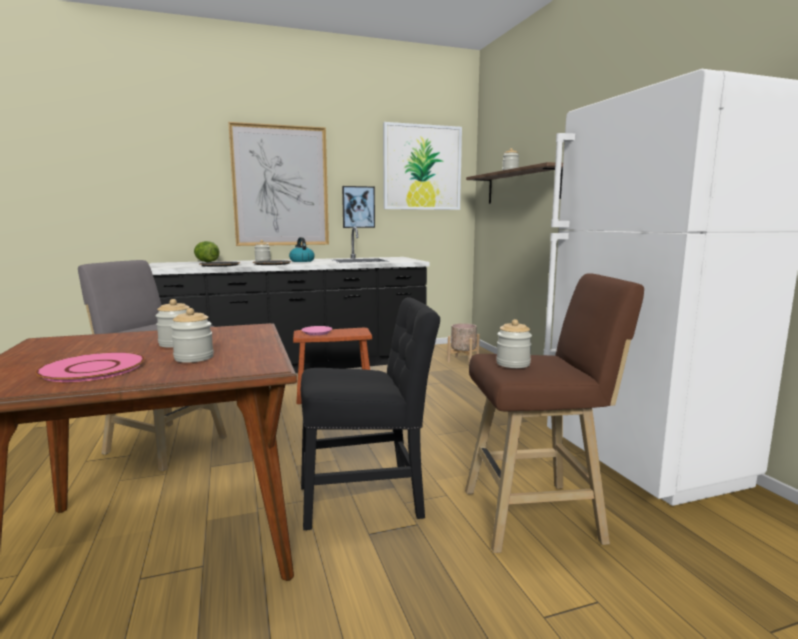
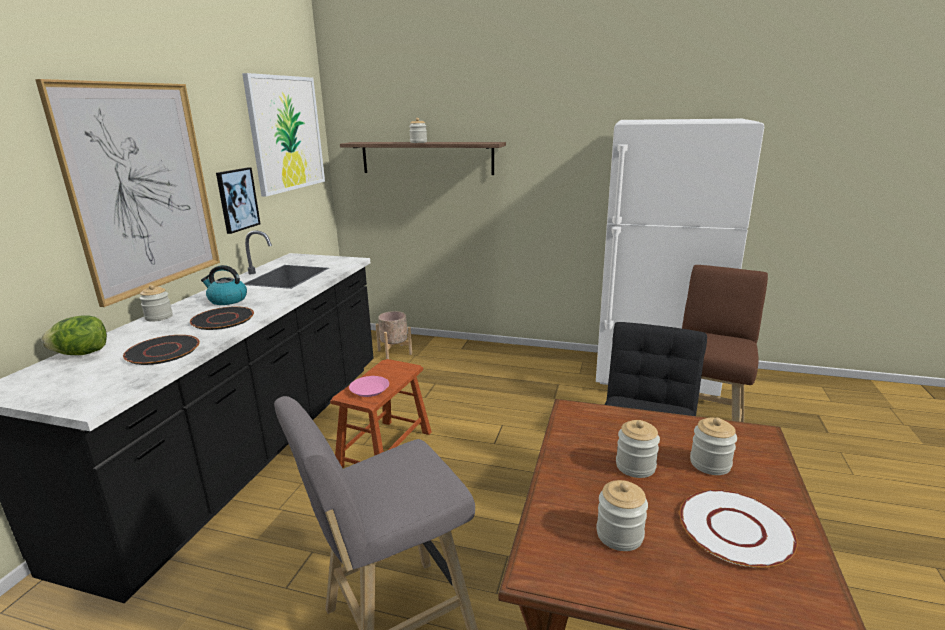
camera: 55 degrees left, 10 degrees up
pink plate [35,352,145,382] -> white plate [680,490,798,568]
jar [496,319,532,368] -> jar moved to [596,480,648,551]

